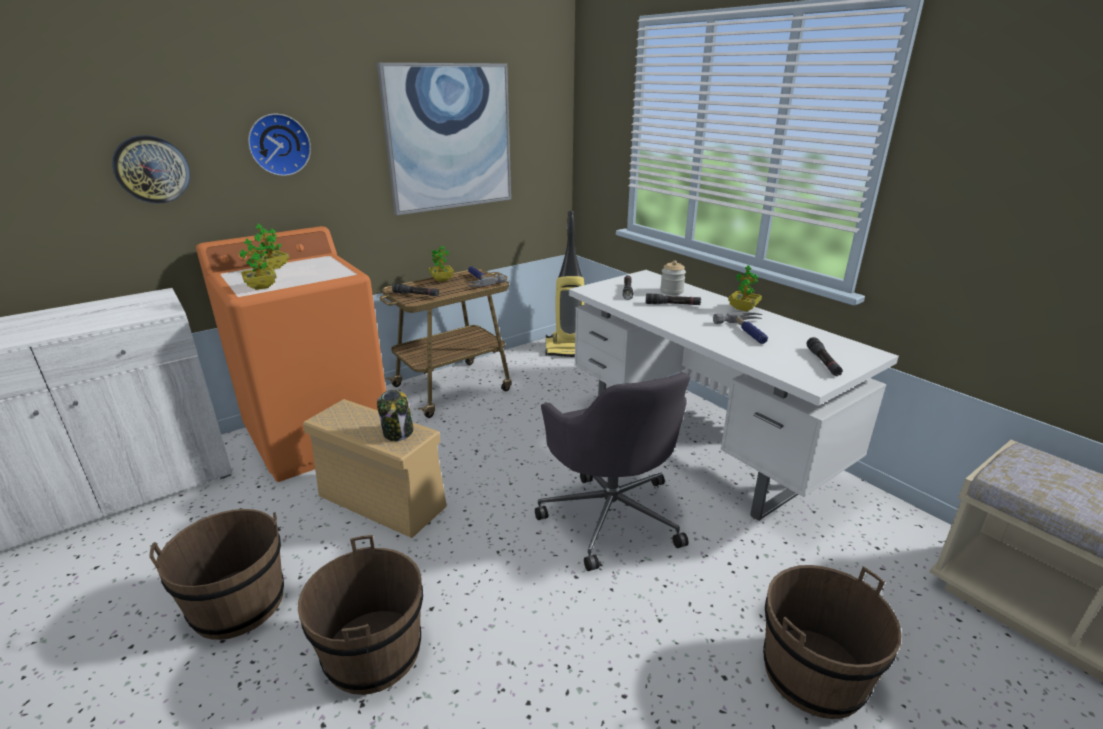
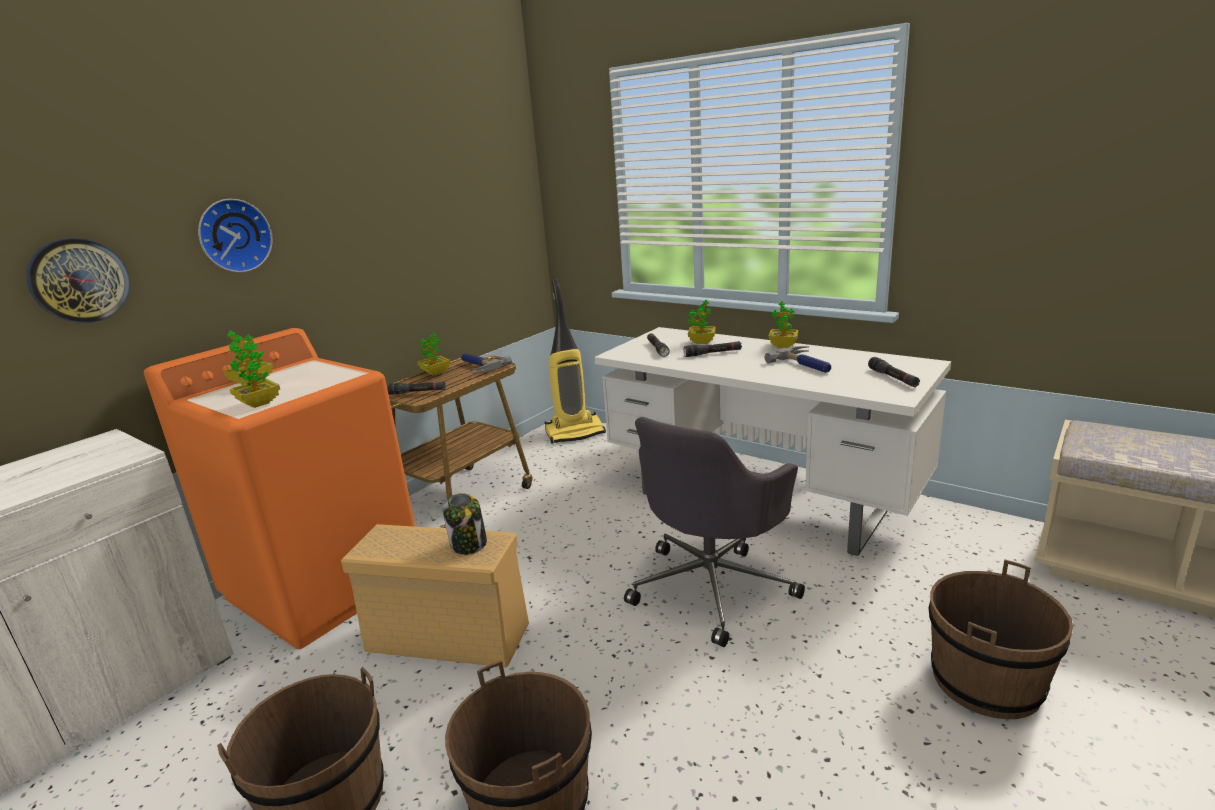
camera: 15 degrees left, 5 degrees down
picture [377,63,511,215] -> none
grey office chair [535,372,690,571] -> grey office chair turned 75 degrees clockwise [624,417,805,647]
jar [660,260,686,295] -> potted plant [688,300,715,344]

